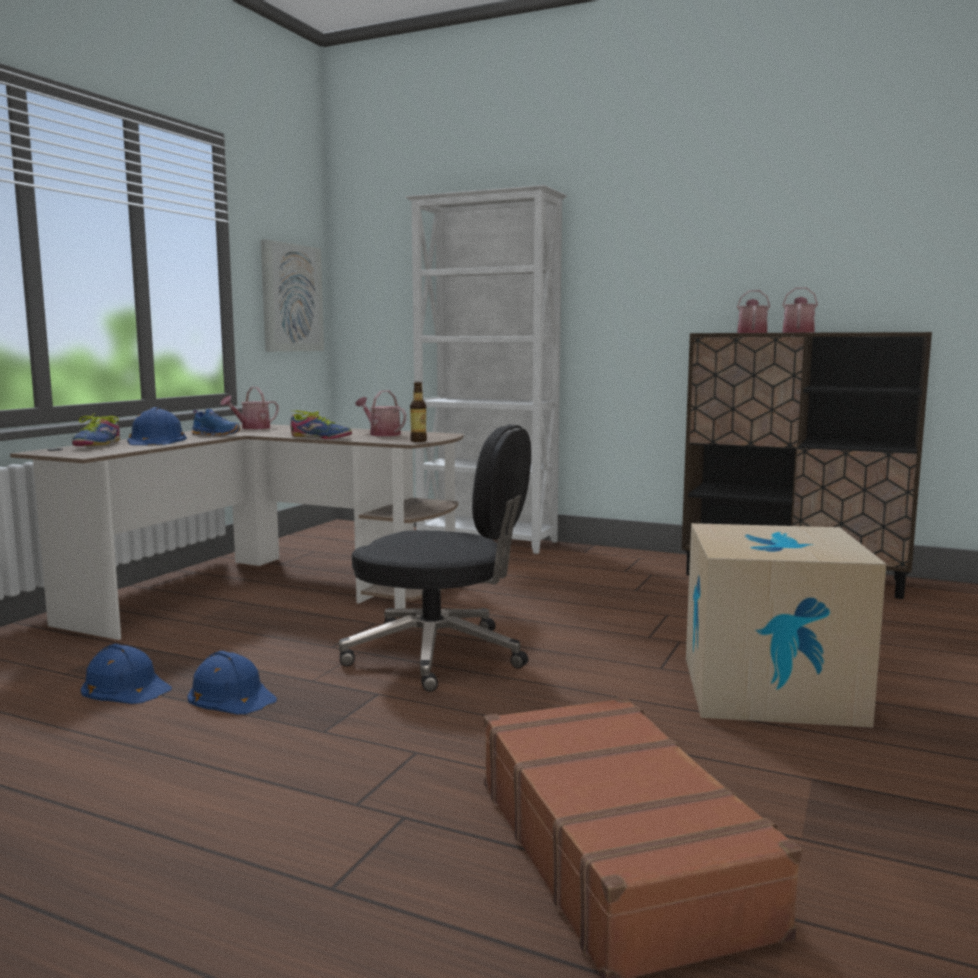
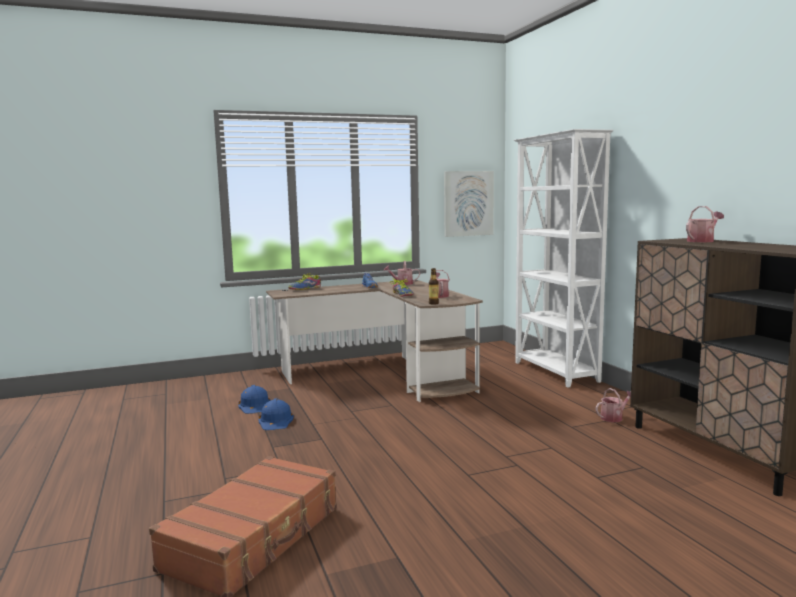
camera: 45 degrees right, 0 degrees up
blue hard hat [127,407,187,445] -> none
black office chair [338,424,531,692] -> none
cardboard box [686,523,886,727] -> none
watering can [782,287,818,333] -> watering can moved to [596,388,631,422]

